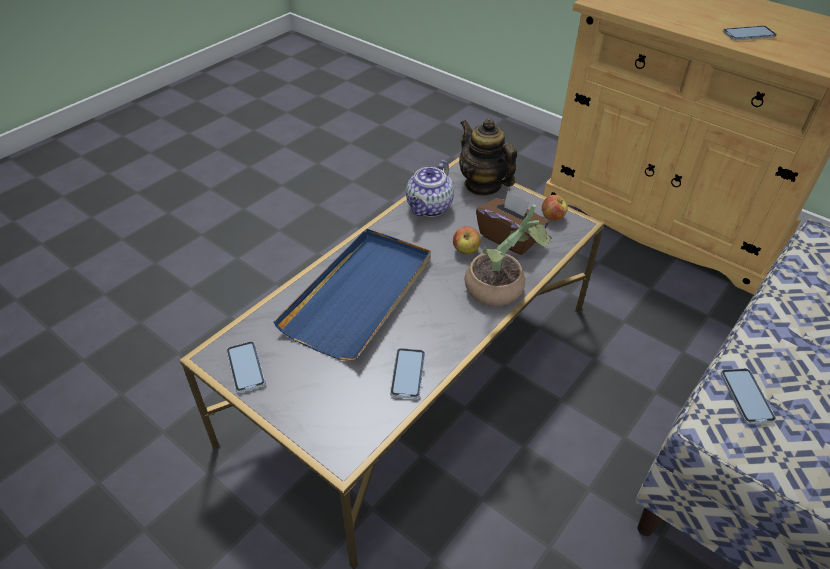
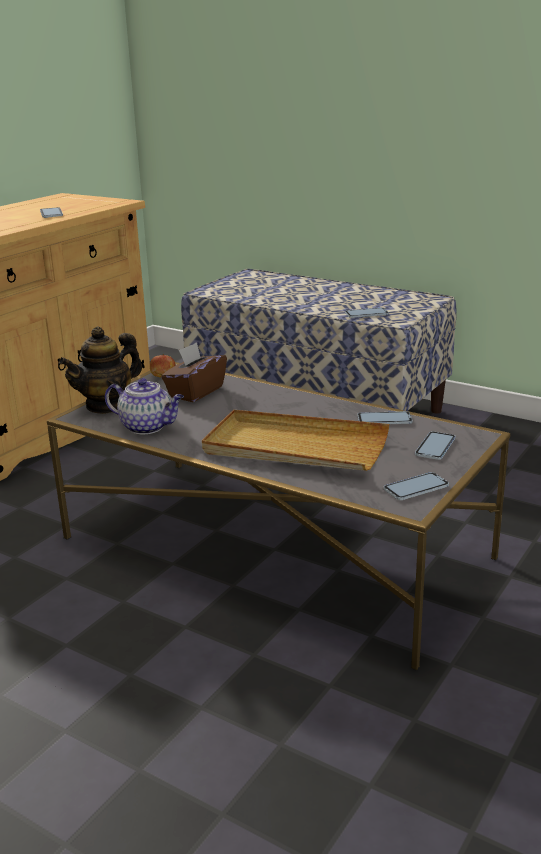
camera: 95 degrees left, 20 degrees down
blue tray [273,228,431,361] -> beige tray [202,410,389,471]
apple [453,226,481,254] -> none
potted plant [464,204,551,306] -> none
none -> phone [415,431,456,460]

